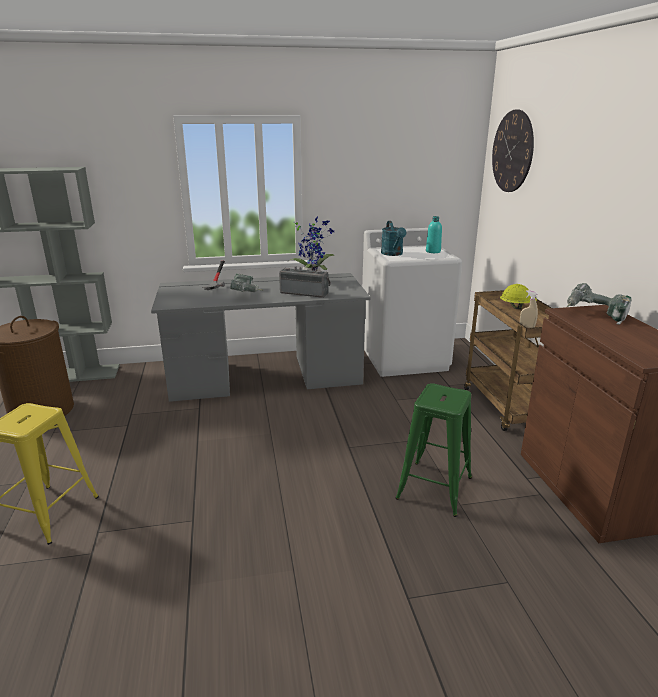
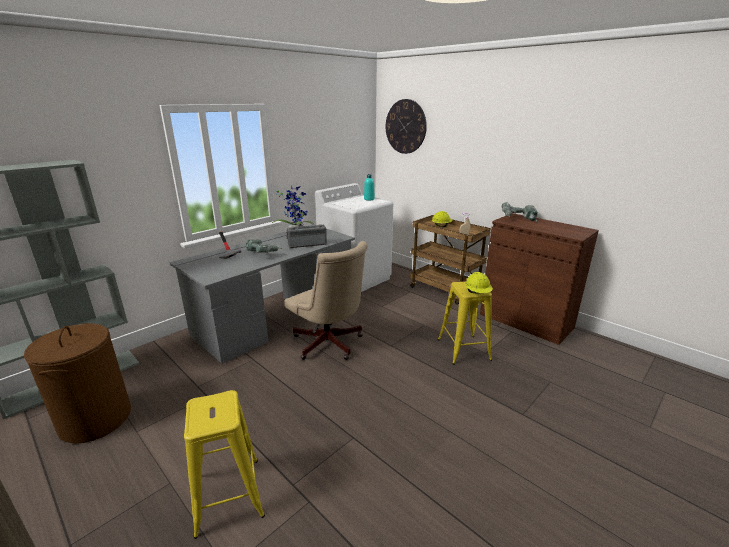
camera: 35 degrees left, 0 degrees up
turquoise watering can [381,221,407,256] -> none
green stool [395,383,472,517] -> yellow stool [438,282,492,365]
none -> beige office chair [285,241,368,360]
none -> yellow hard hat [465,272,493,293]

